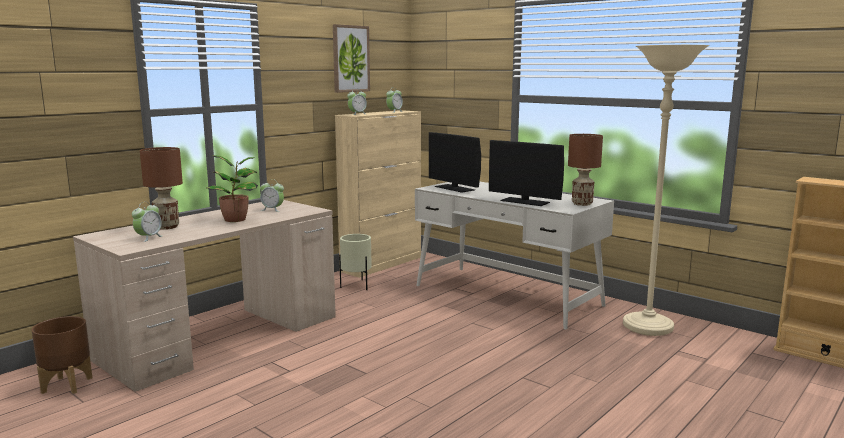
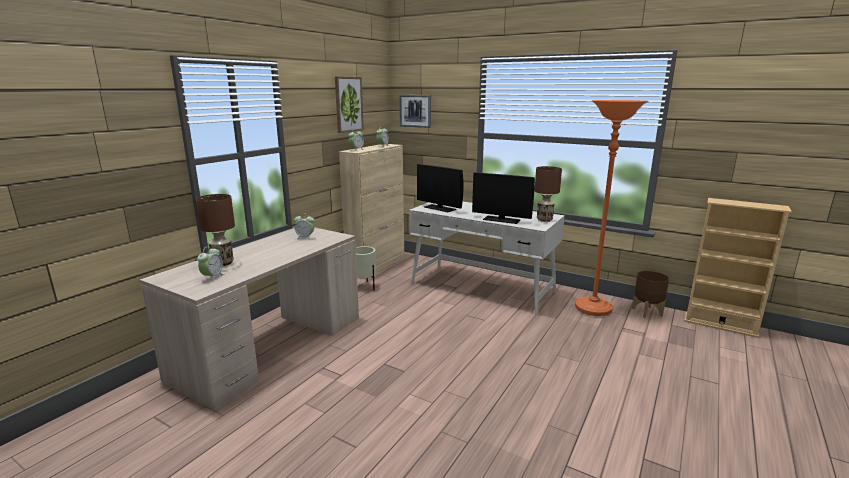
camera: 10 degrees left, 5 degrees up
brown planter [32,316,92,394] -> brown planter moved to [632,271,669,318]
potted plant [206,155,258,222] -> none
beige floor lamp [623,45,709,336] -> orange floor lamp [575,100,648,316]
none -> picture [399,95,431,128]

